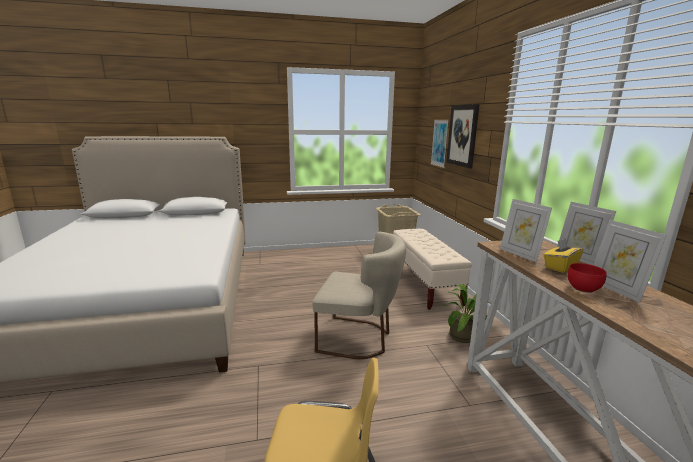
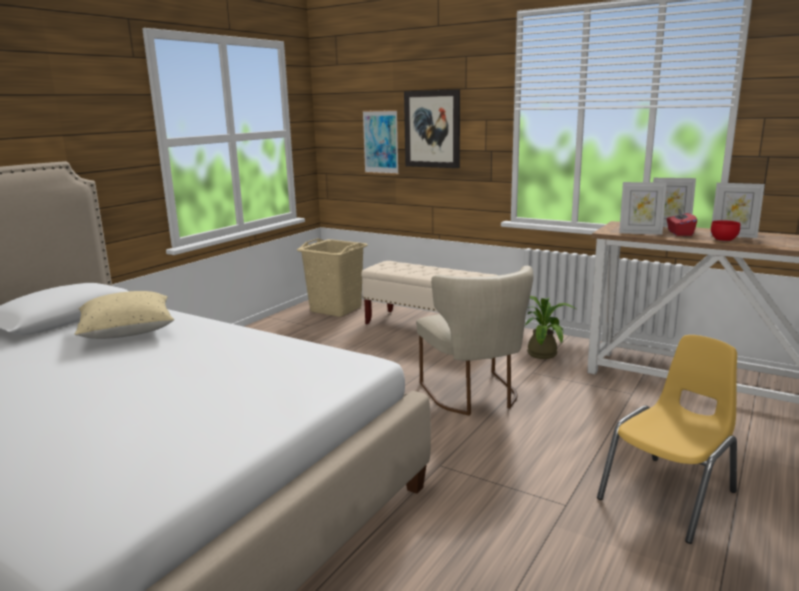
camera: 45 degrees left, 0 degrees up
beige chair [312,232,406,359] -> beige chair turned 105 degrees clockwise [416,266,533,416]
yellow tissue box [544,238,583,273] -> red tissue box [666,207,697,236]
none -> beige pillow [75,291,174,339]

